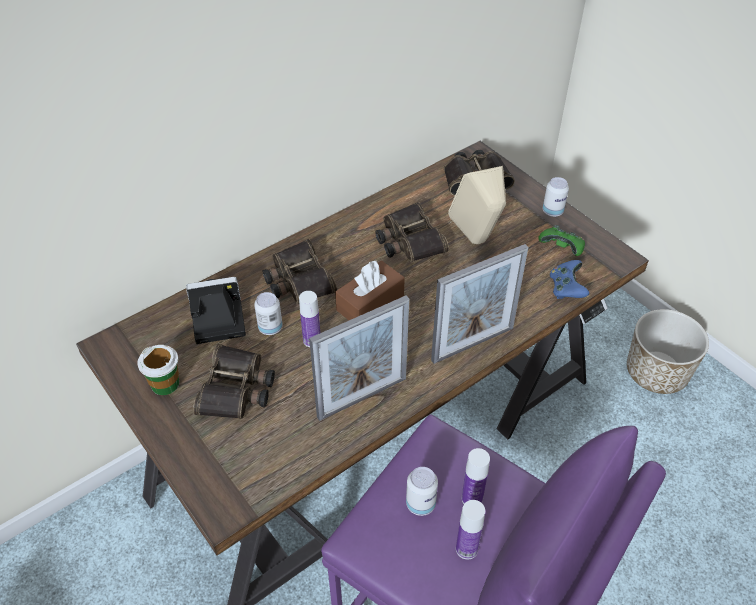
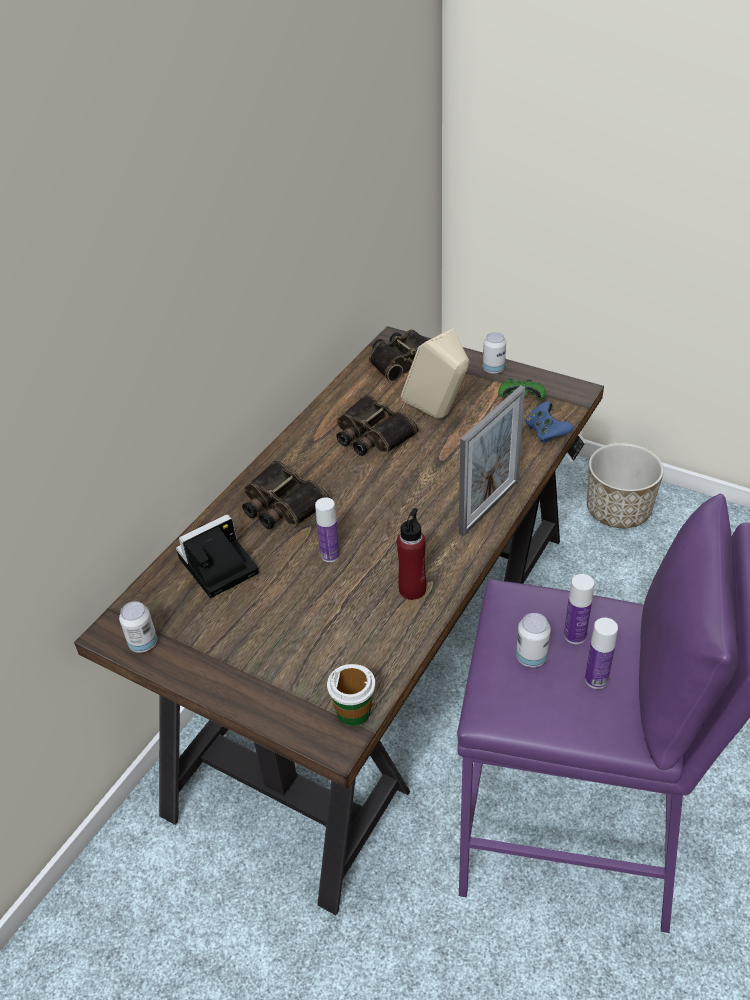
camera: 20 degrees left, 5 degrees down
cup [137,345,179,395] -> cup moved to [327,664,375,726]
binoculars [193,344,275,419] -> none
can [254,292,283,335] -> can moved to [119,601,157,653]
picture frame [309,295,409,421] -> red bottle [397,508,426,600]
brown tissue box [335,260,405,320] -> none

